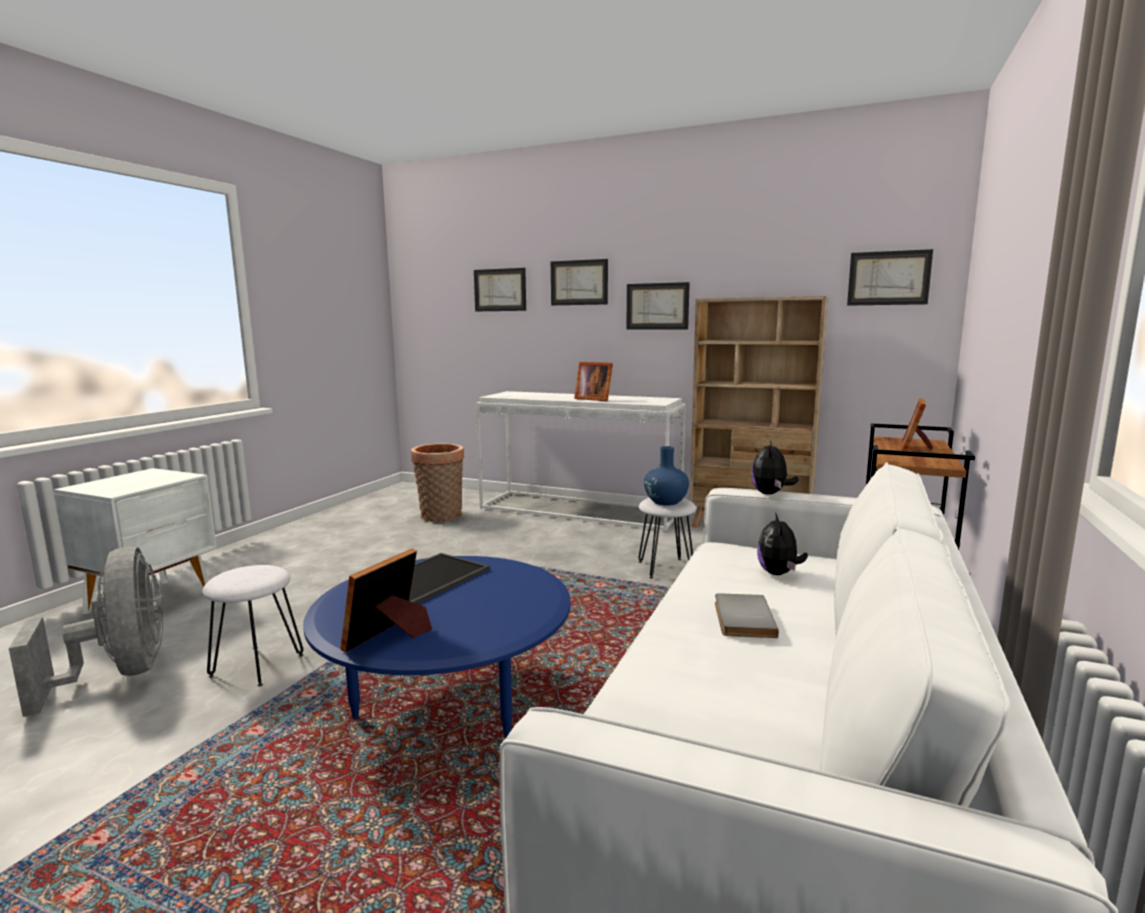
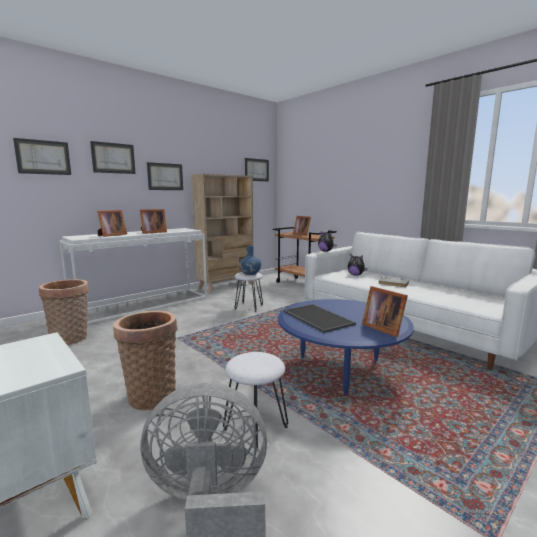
camera: 65 degrees left, 0 degrees up
none -> picture frame [97,210,127,237]
none -> basket [113,310,178,411]

